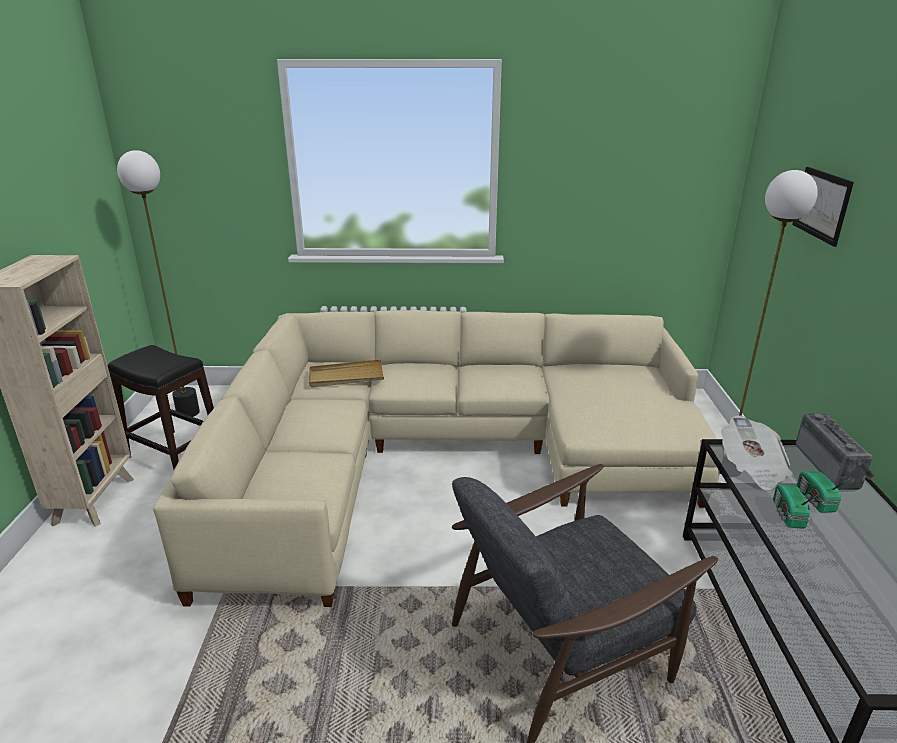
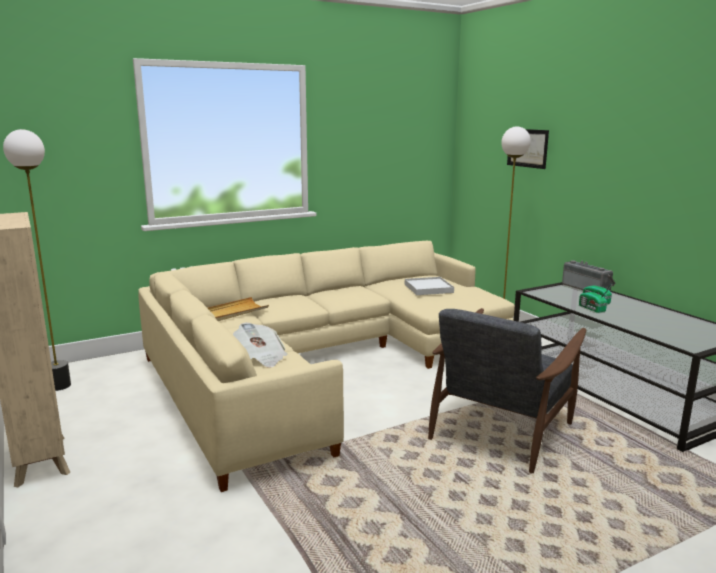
camera: 30 degrees left, 10 degrees down
black stool [108,345,214,470] -> none
newspaper [721,416,793,491] -> newspaper moved to [233,322,288,368]
none -> white tray [405,277,454,295]

